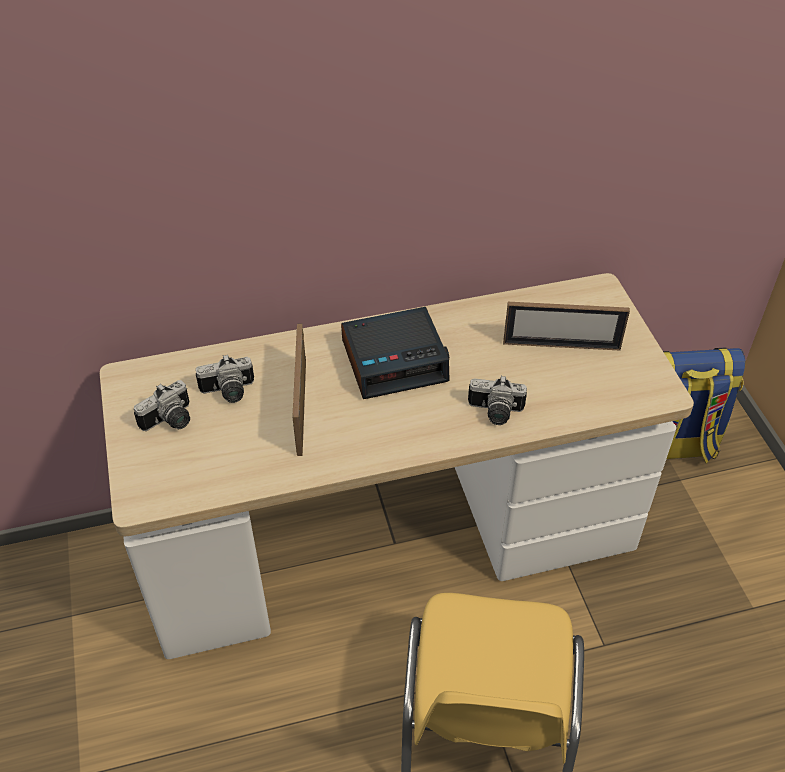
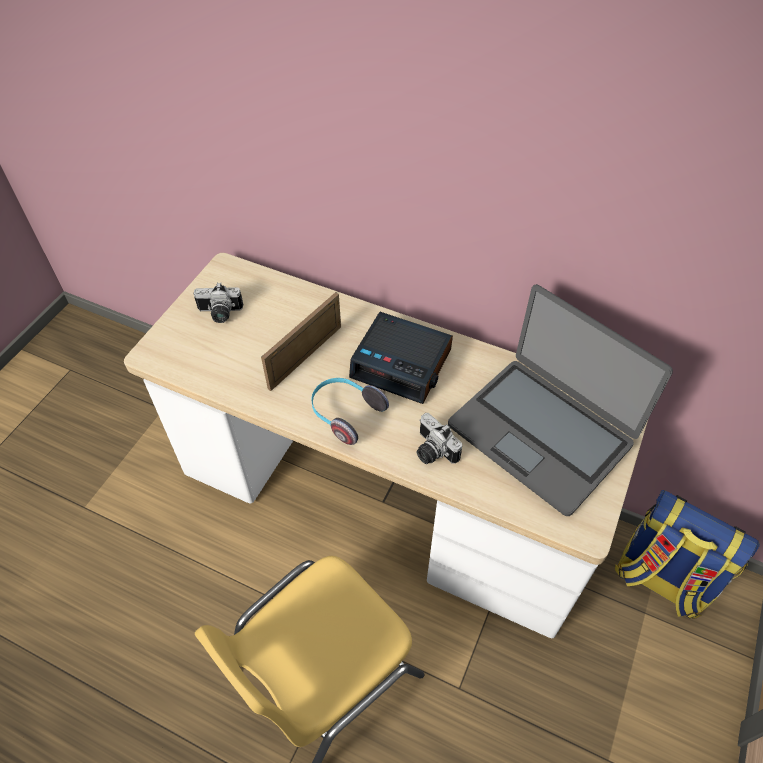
camera: 40 degrees right, 5 degrees up
camera [196,354,254,403] -> none
picture frame [503,302,630,351] -> laptop [448,284,673,516]
none -> headphones [311,378,389,445]

